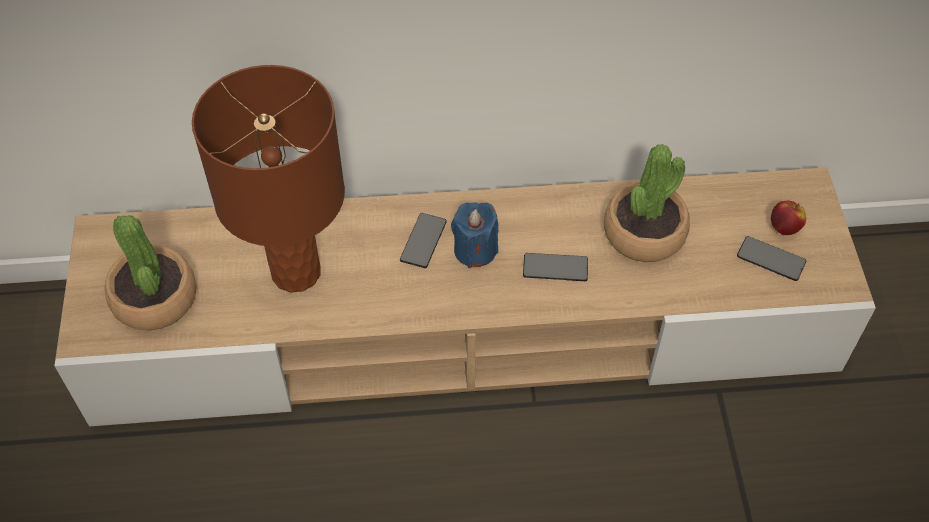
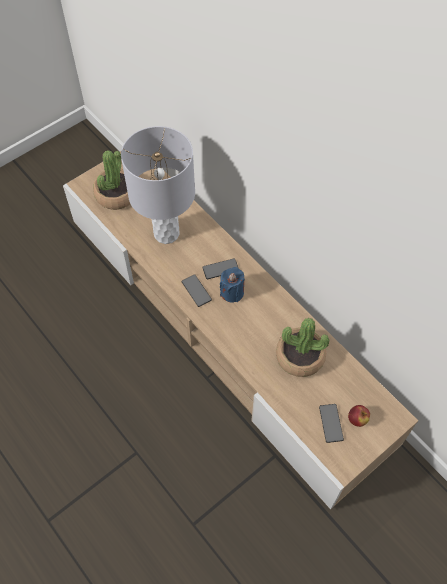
camera: 55 degrees right, 5 degrees up
brown table lamp [192,65,345,293] -> grey table lamp [121,126,195,244]
phone [523,253,588,281] -> phone moved to [182,274,212,307]

